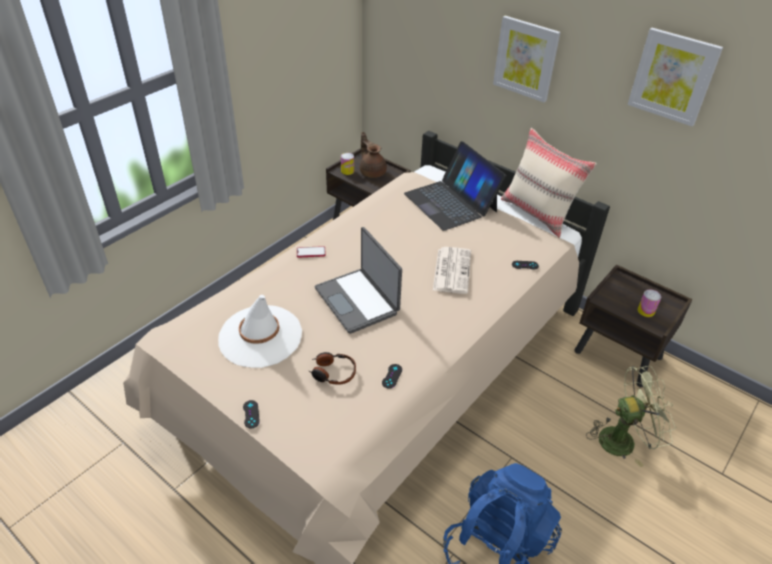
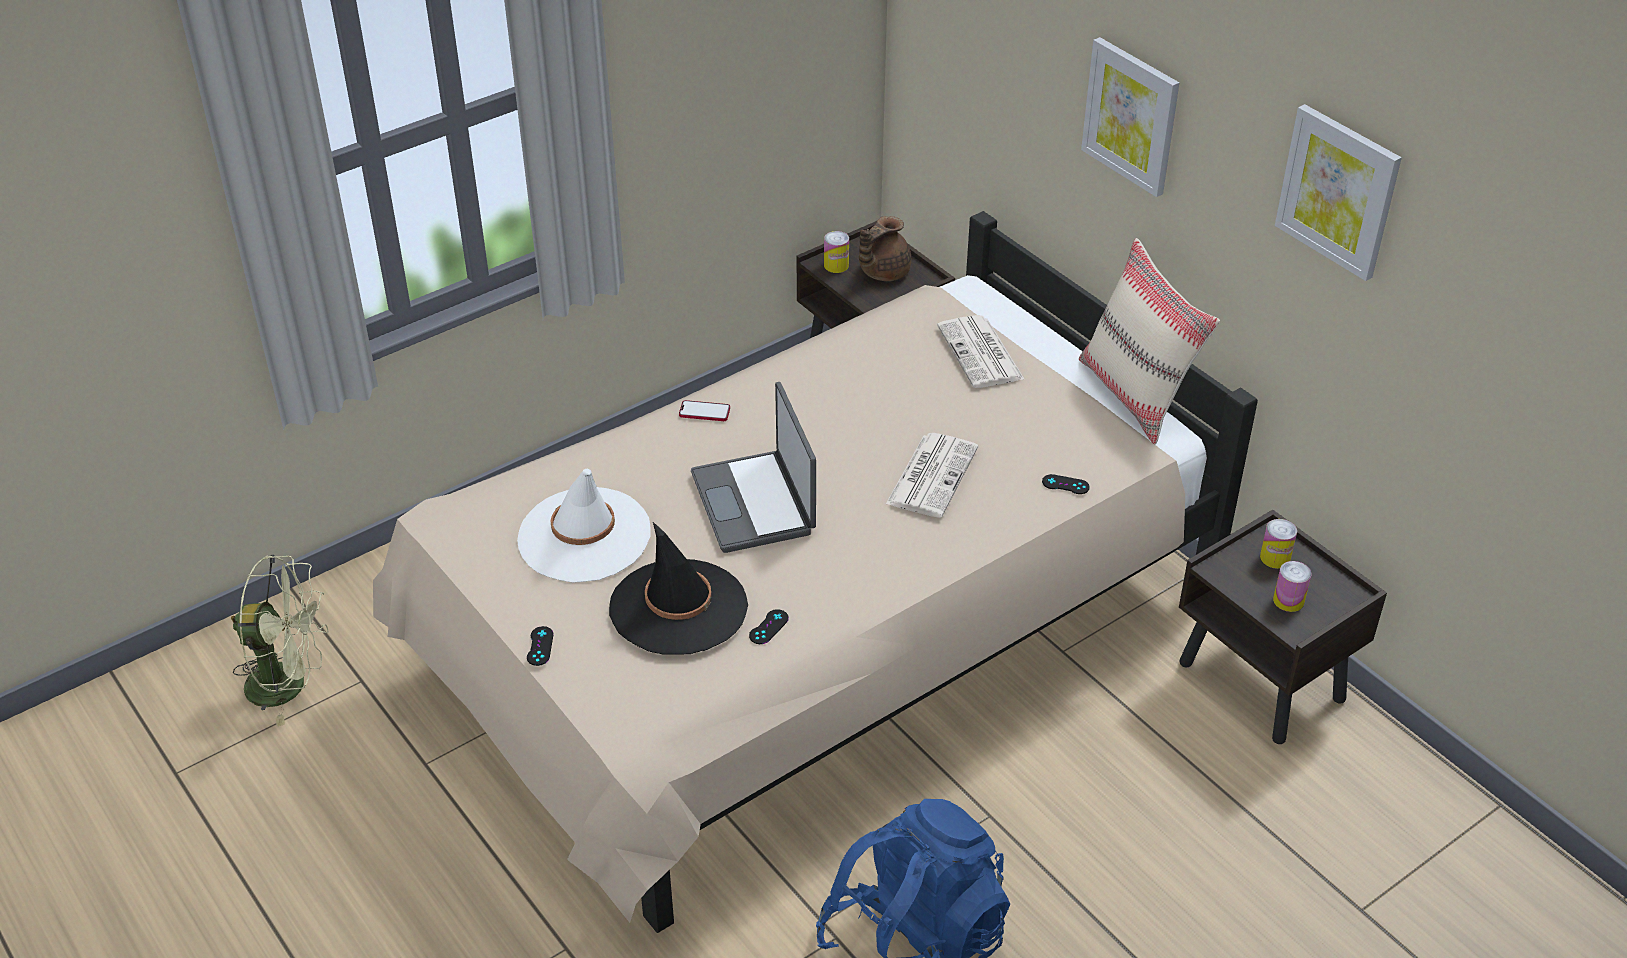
camera: 15 degrees right, 0 degrees up
headphones [309,352,356,385] -> black hat [609,522,748,655]
brown teapot [360,132,387,178] -> brown teapot turned 120 degrees counterclockwise [859,216,911,281]
laptop [404,141,506,231] -> newspaper [937,315,1025,388]
green fan [586,366,676,467] -> green fan moved to [231,555,329,726]
none -> can [1260,519,1297,569]

